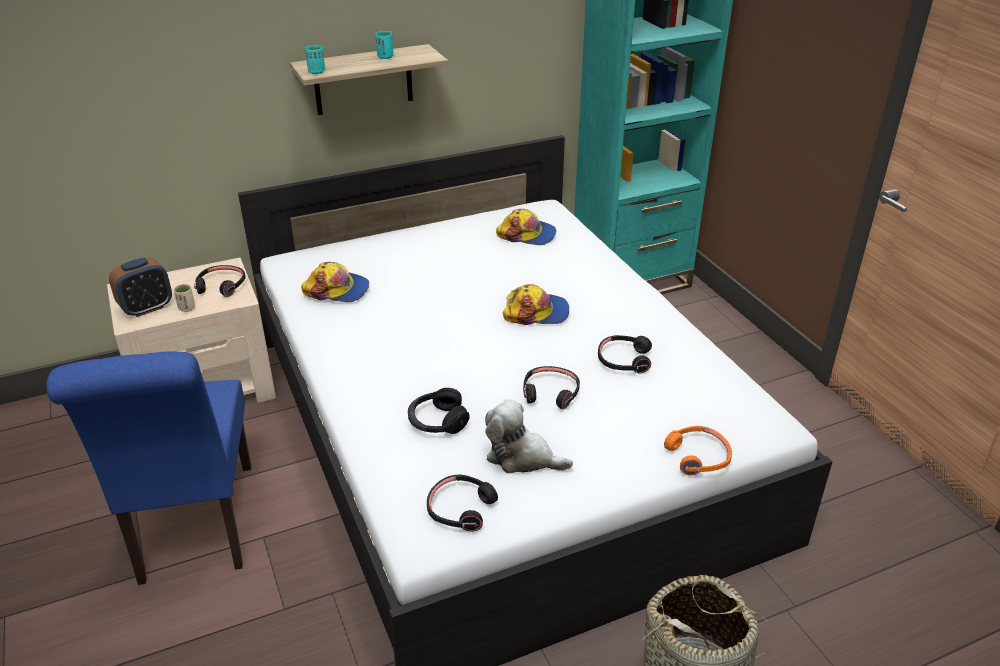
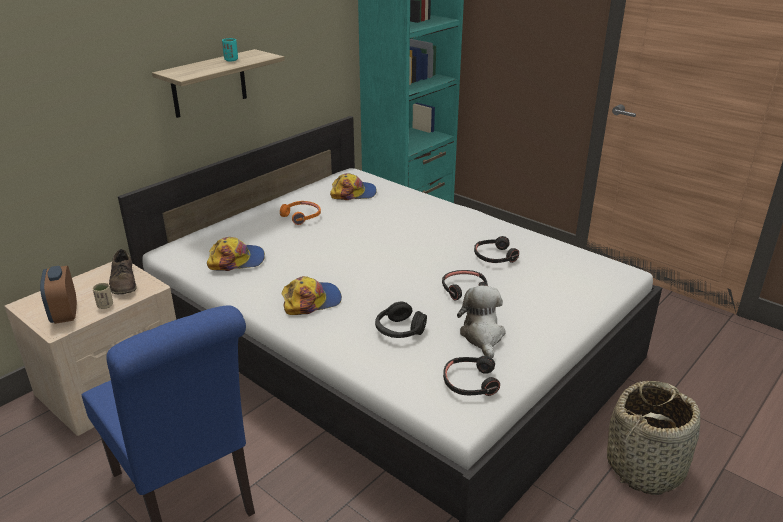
camera: 25 degrees left, 5 degrees down
alarm clock [109,257,172,317] -> alarm clock turned 135 degrees clockwise [40,266,77,324]
black headphones [194,265,246,297] -> brown shoe [109,249,137,294]
turquoise cup [305,45,325,74] -> none
plush toy [485,399,573,473] -> plush toy turned 90 degrees clockwise [457,285,506,358]
cap [503,284,569,325] -> cap moved to [282,276,342,315]
orange headphones [664,426,732,475] -> orange headphones moved to [280,201,321,225]

